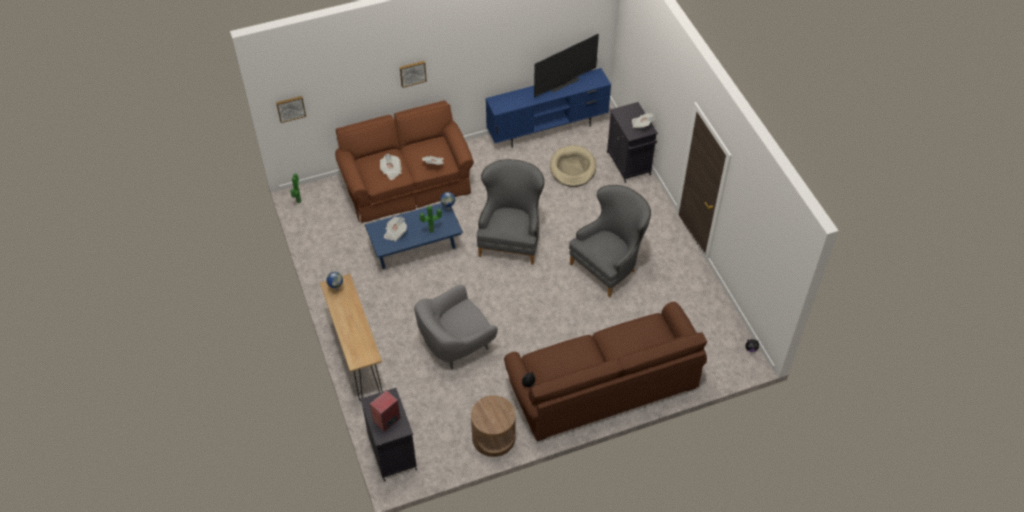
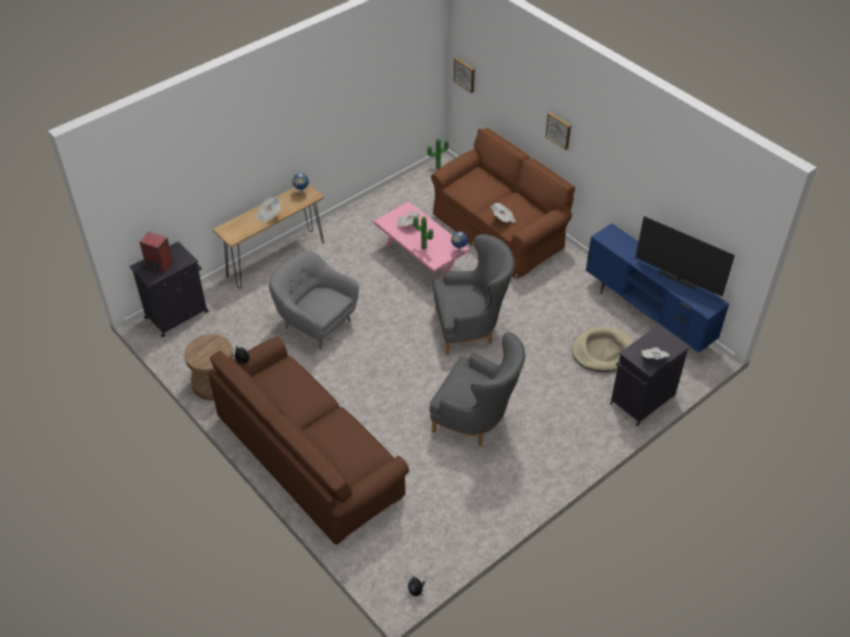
camera: 70 degrees right, 5 degrees down
blue coffee table [365,203,463,269] -> pink coffee table [373,201,471,280]
newspaper [380,154,402,180] -> newspaper moved to [256,197,281,223]

